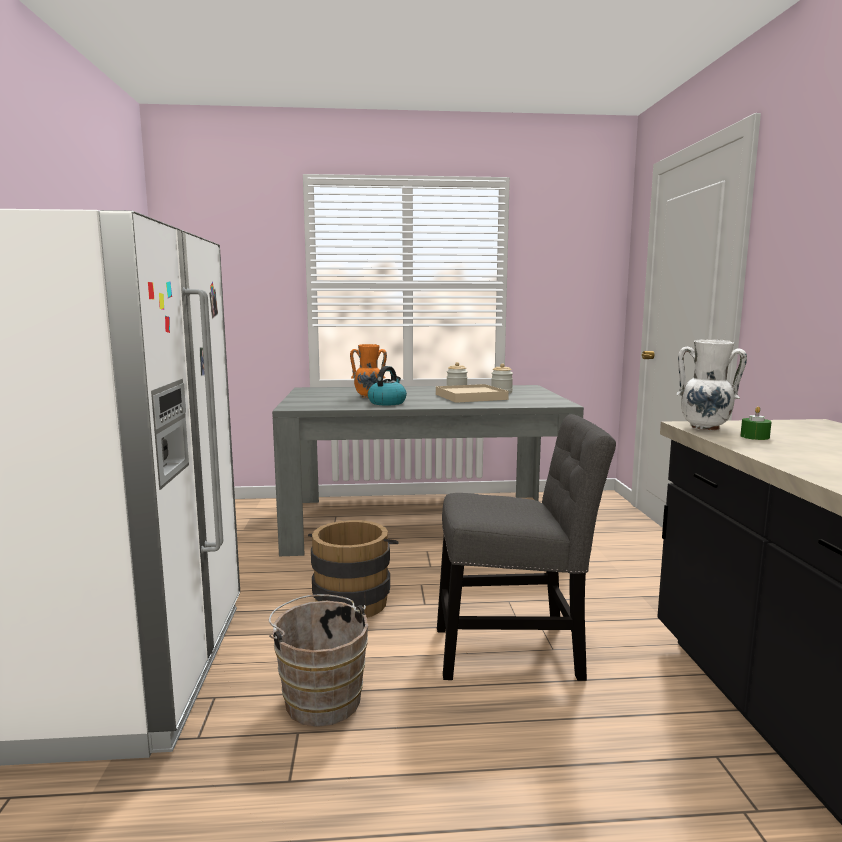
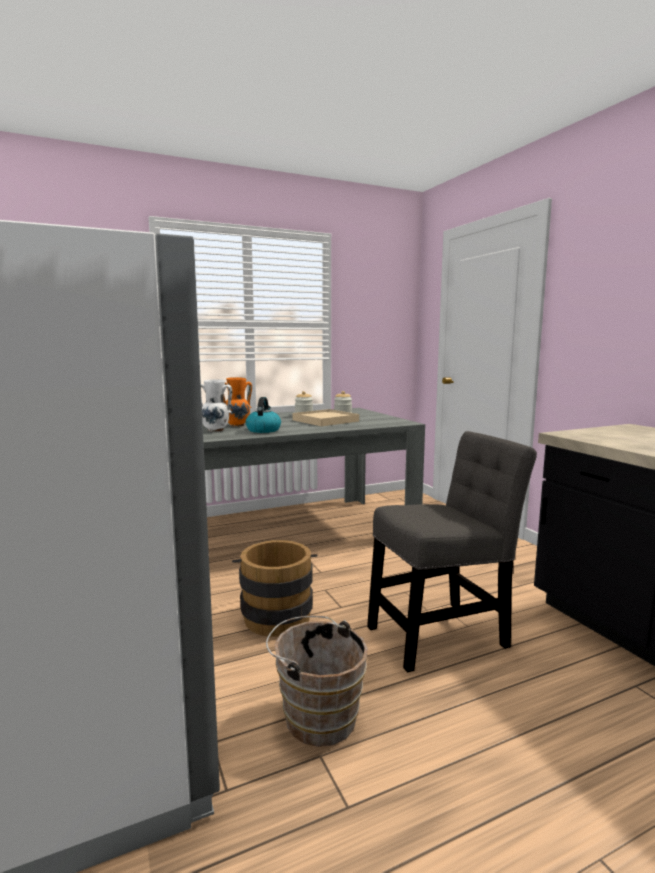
camera: 20 degrees left, 0 degrees up
white vase [677,339,747,431] -> white vase moved to [201,379,232,432]
green candle [740,406,772,440] -> none

